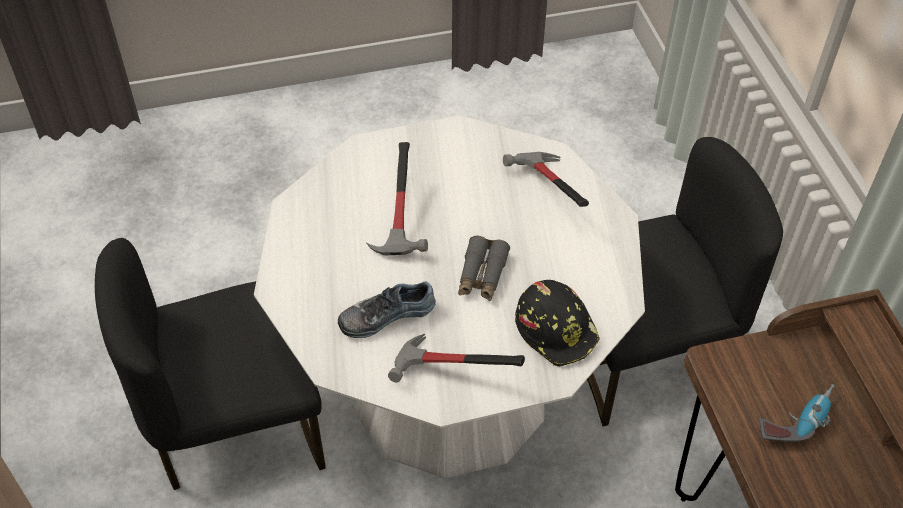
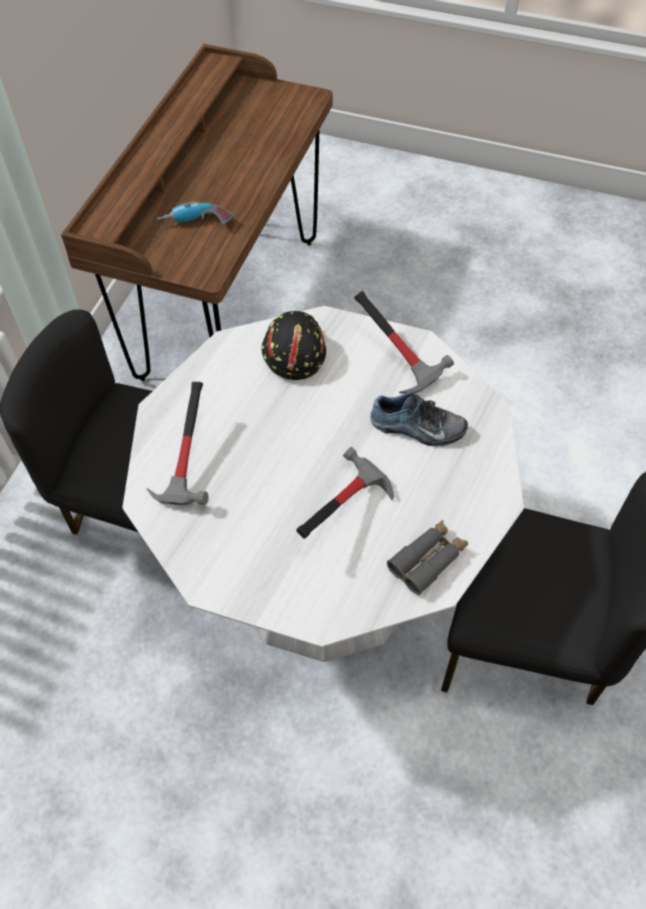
camera: 145 degrees left, 5 degrees up
grey binoculars [458,236,510,301] -> grey binoculars moved to [387,520,468,595]

